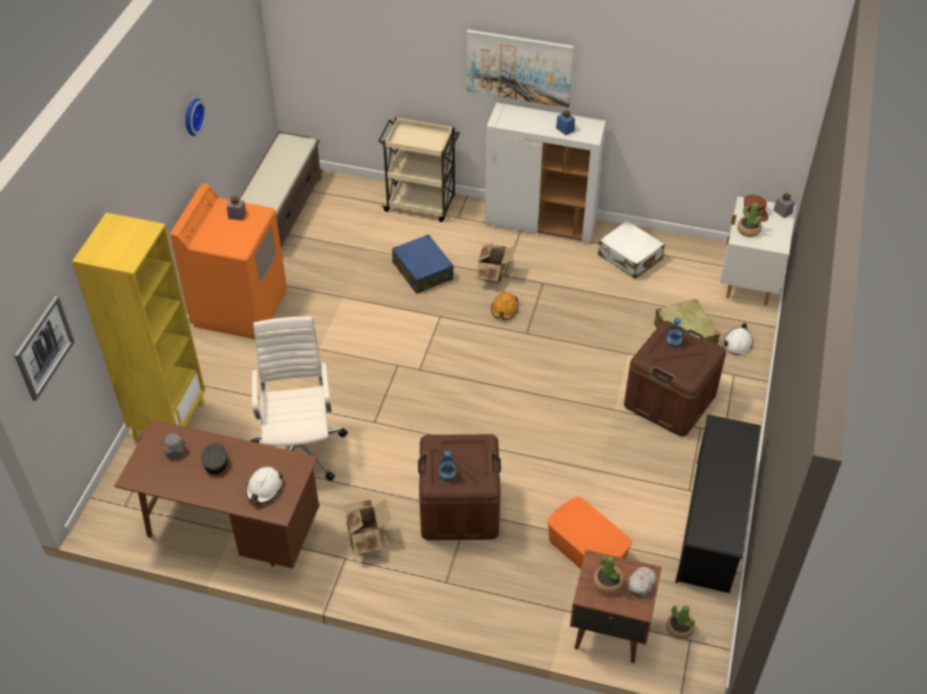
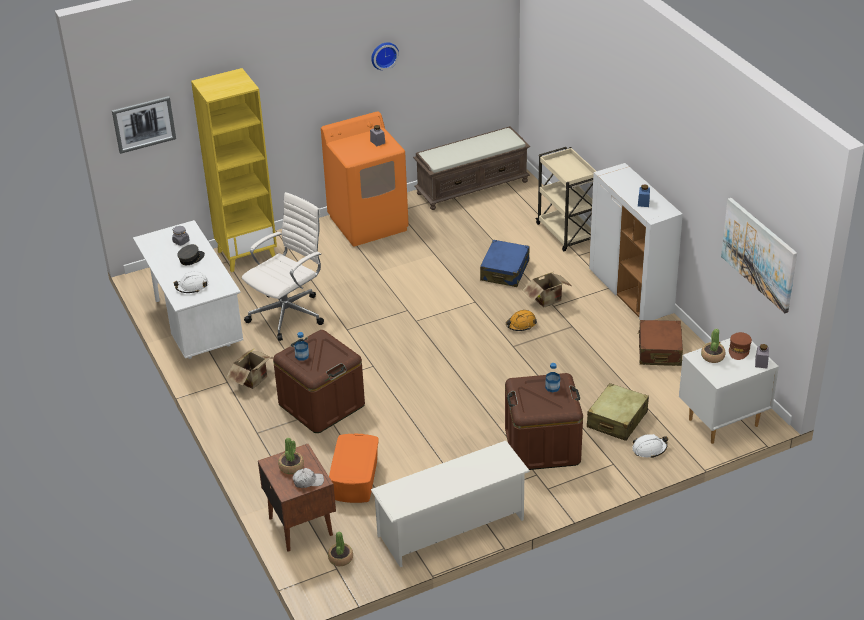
camera: 50 degrees right, 10 degrees down
brown desk [114,419,320,569] -> white desk [133,220,243,359]
picture [466,29,574,108] -> picture moved to [721,198,797,314]
white suitcase [598,221,665,279] -> brown suitcase [638,320,683,366]
black shoe rack [675,415,761,593] -> white shoe rack [371,441,530,567]

